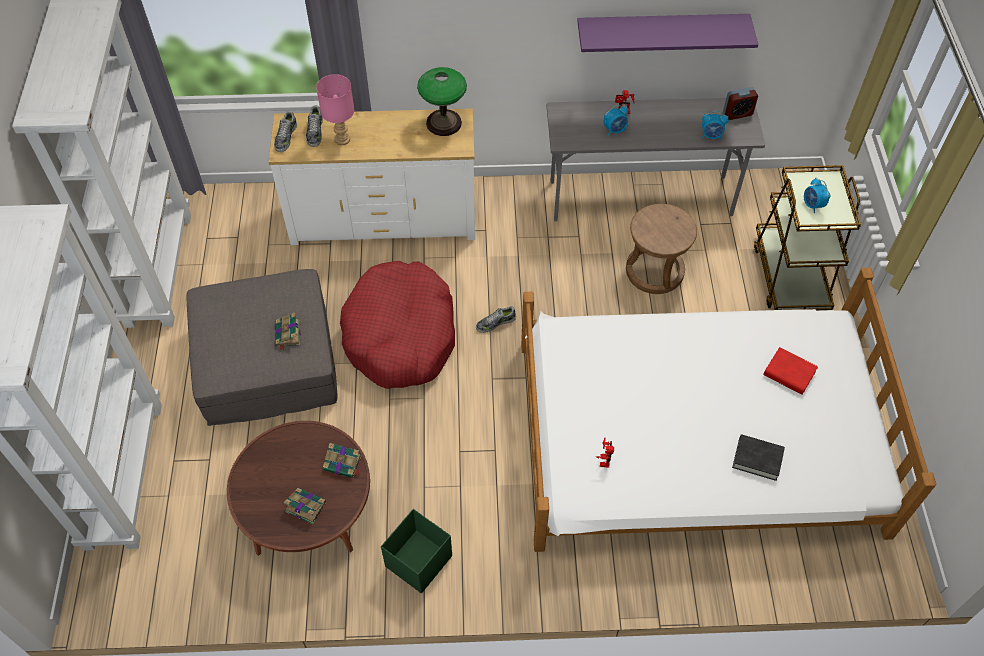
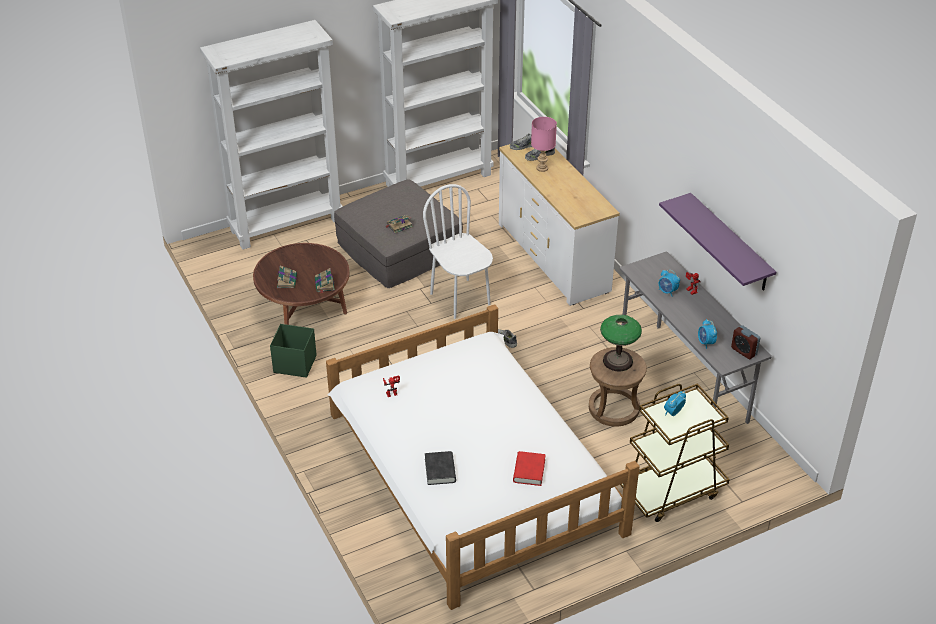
camera: 65 degrees right, 15 degrees down
red dog bed [340,261,455,389] -> white chair [423,184,493,319]
table lamp [417,67,467,136] -> table lamp moved to [600,315,642,371]

